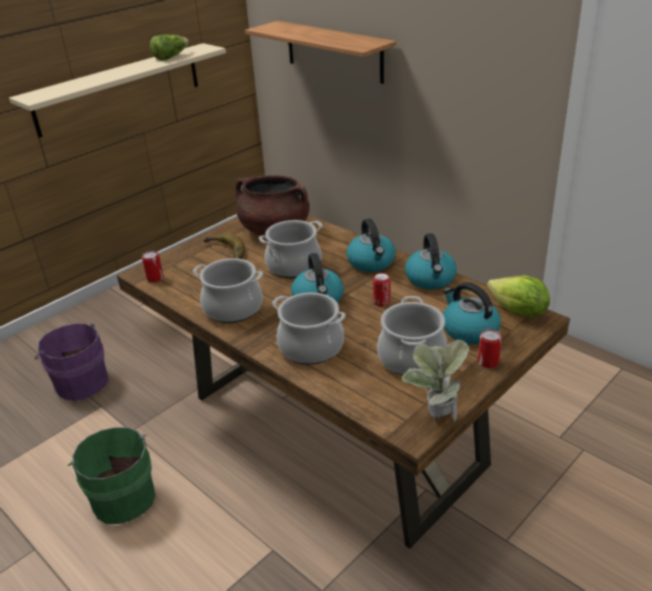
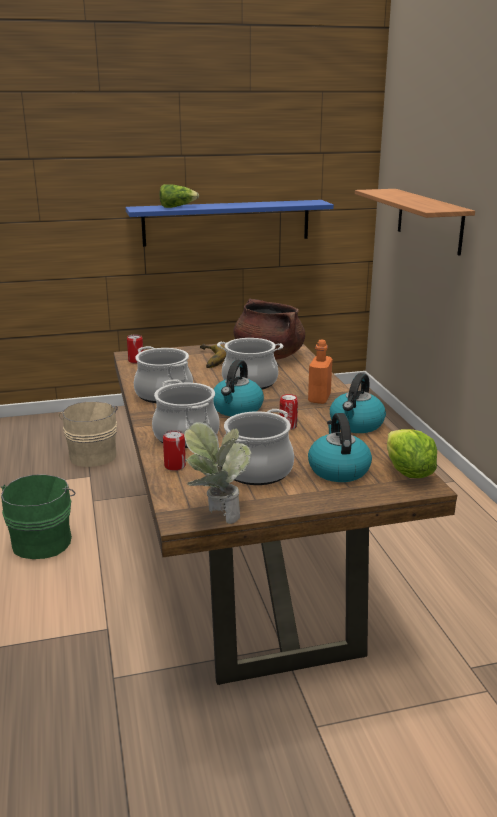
camera: 30 degrees right, 10 degrees down
beige shelf [9,43,226,138] -> blue shelf [126,200,334,247]
purple bucket [35,323,109,401] -> beige bucket [59,402,118,467]
lettuce [150,35,189,60] -> lettuce moved to [160,184,199,208]
kettle [346,219,395,272] -> orange bottle [308,340,332,404]
can [478,329,502,368] -> can moved to [163,430,186,471]

